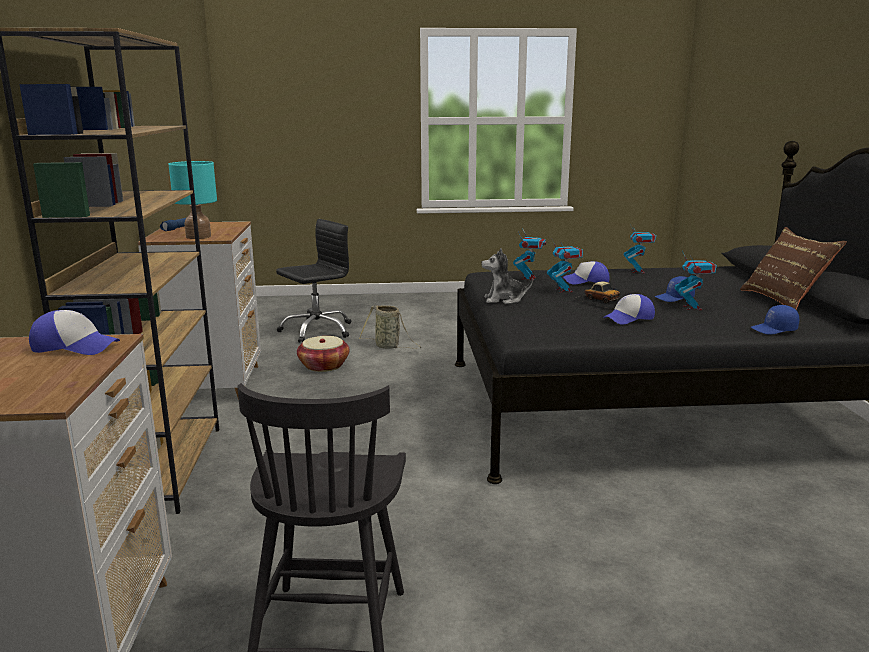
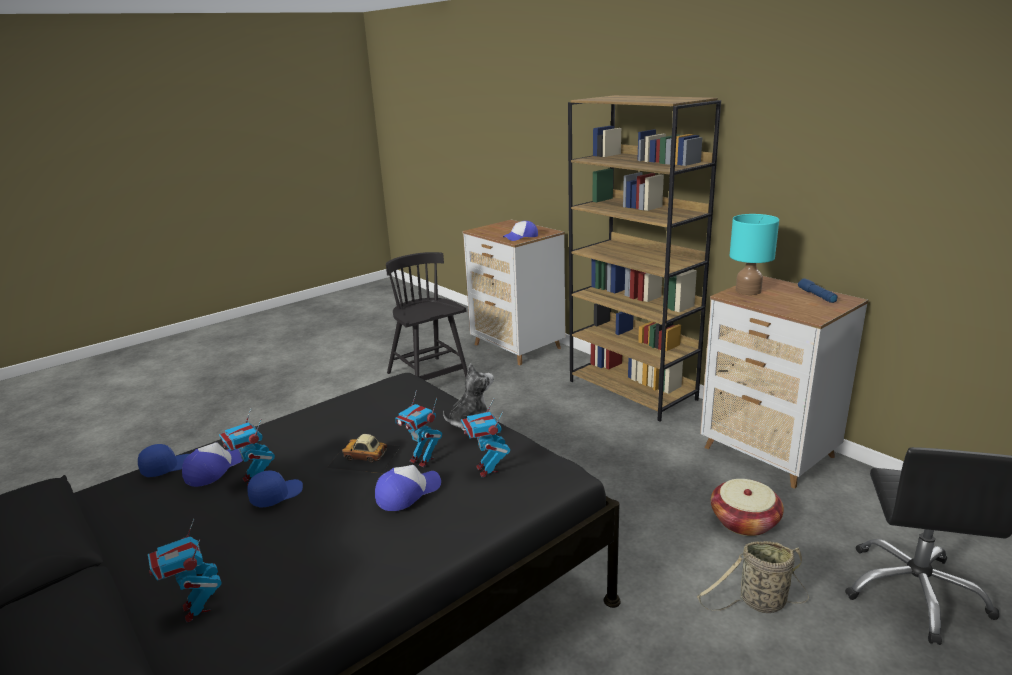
camera: 145 degrees right, 5 degrees up
cap [603,294,655,325] -> cap moved to [182,442,243,487]
toy robot [624,227,656,273] -> toy robot moved to [148,519,222,623]
brown pillow [740,227,847,310] -> none

